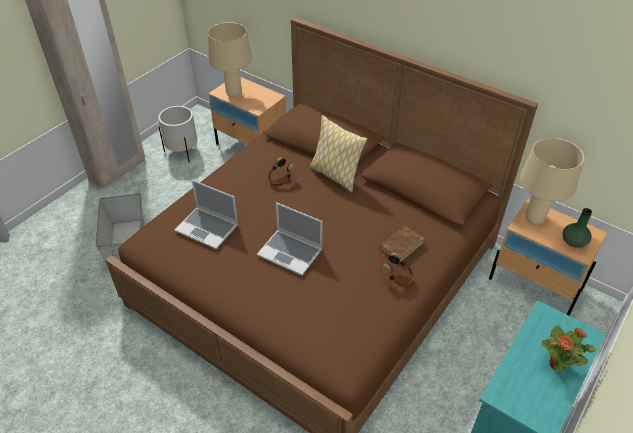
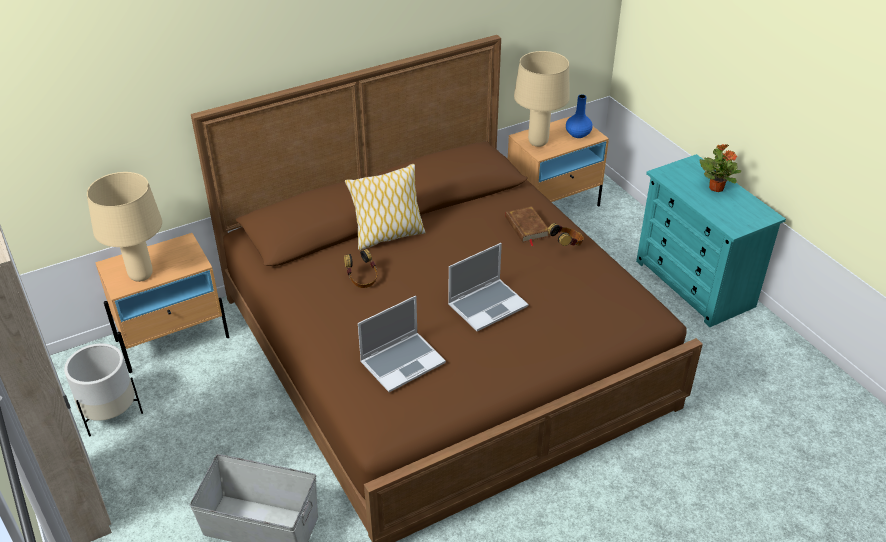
camera: 65 degrees left, 5 degrees down
green vase [563,208,592,248] -> blue vase [566,94,593,138]

